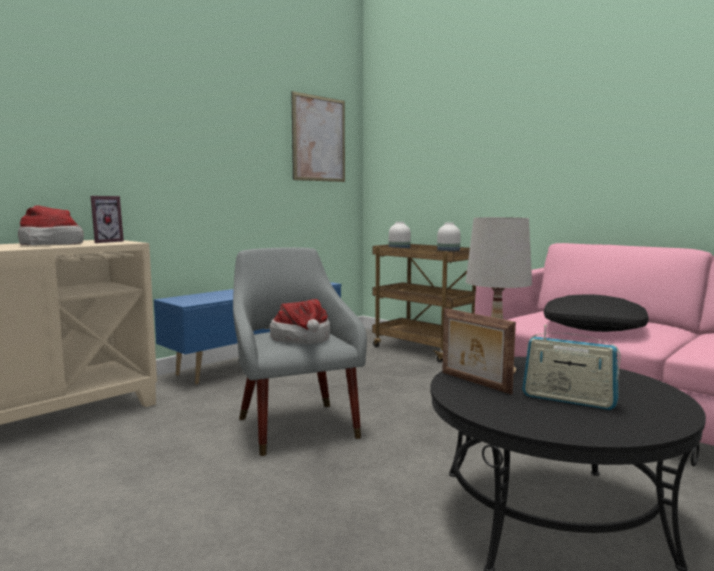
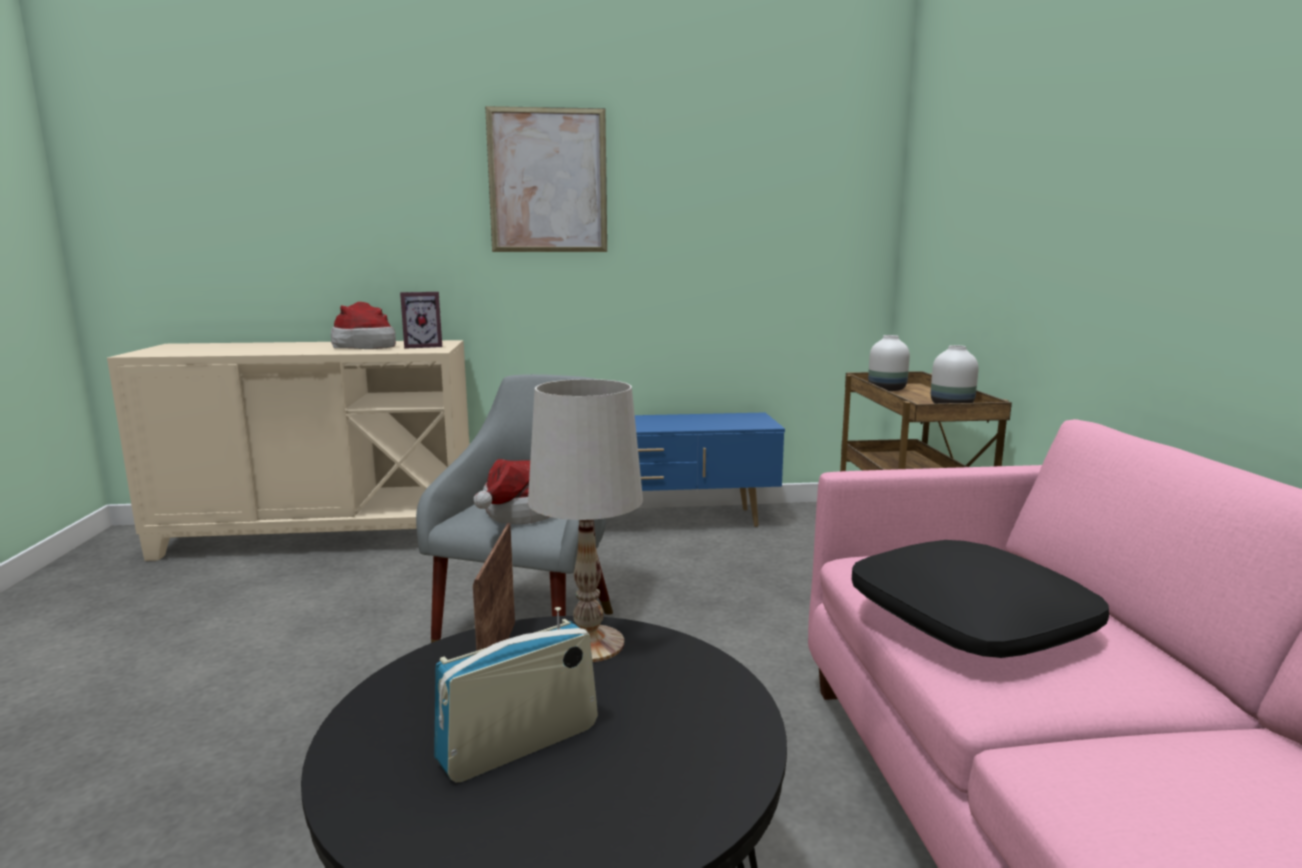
camera: 40 degrees right, 5 degrees up
picture [291,91,345,182] -> picture moved to [485,106,607,252]
radio [522,325,621,410] -> radio turned 75 degrees clockwise [434,607,598,782]

